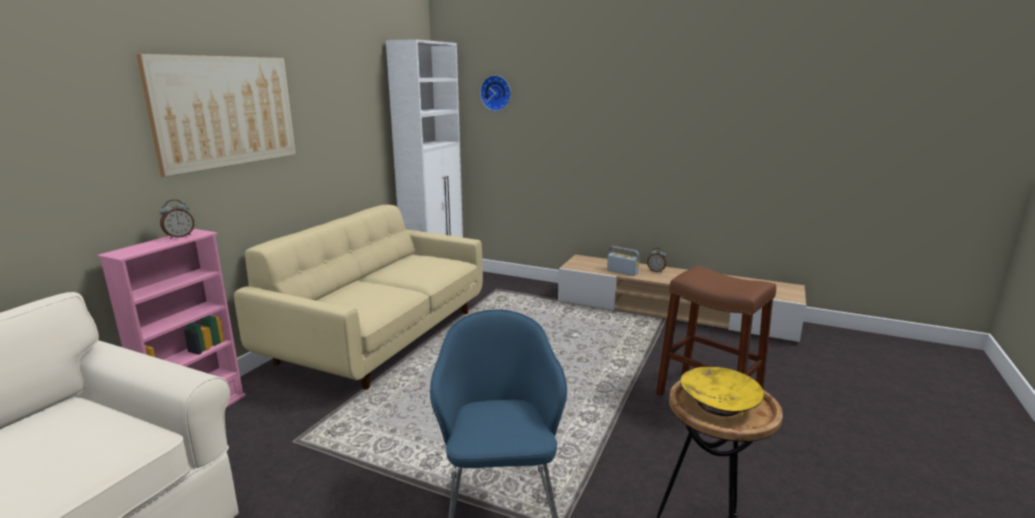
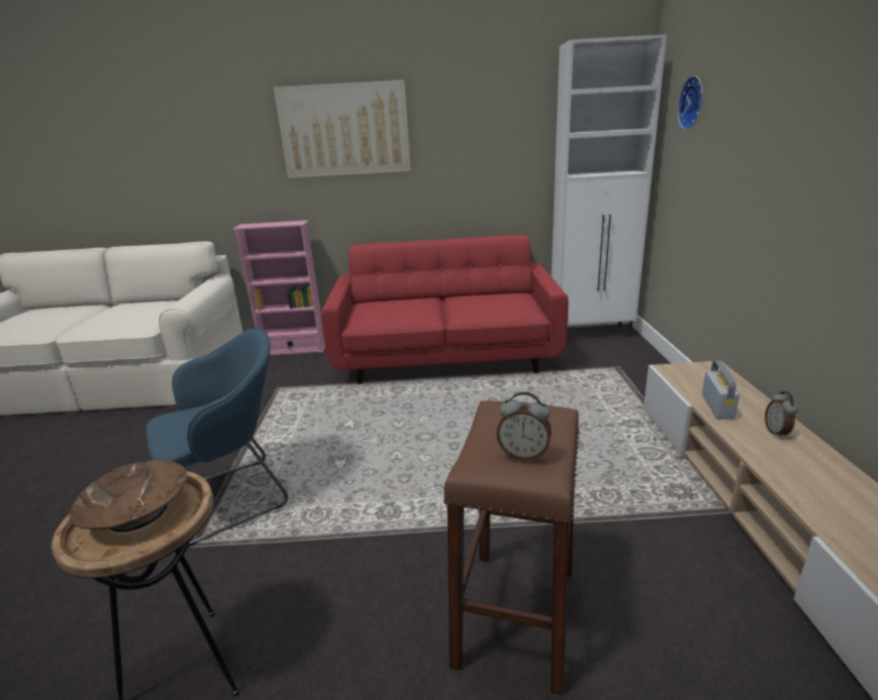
camera: 65 degrees right, 5 degrees up
alarm clock [160,200,194,239] -> alarm clock moved to [496,392,551,460]
beige sofa [234,205,483,390] -> red sofa [321,235,568,384]
yellow bowl [680,367,764,416] -> brown bowl [69,459,187,532]

